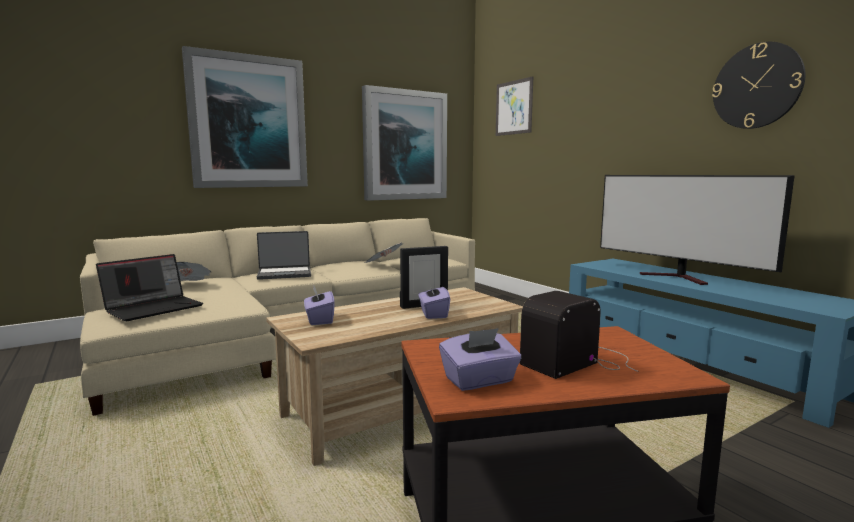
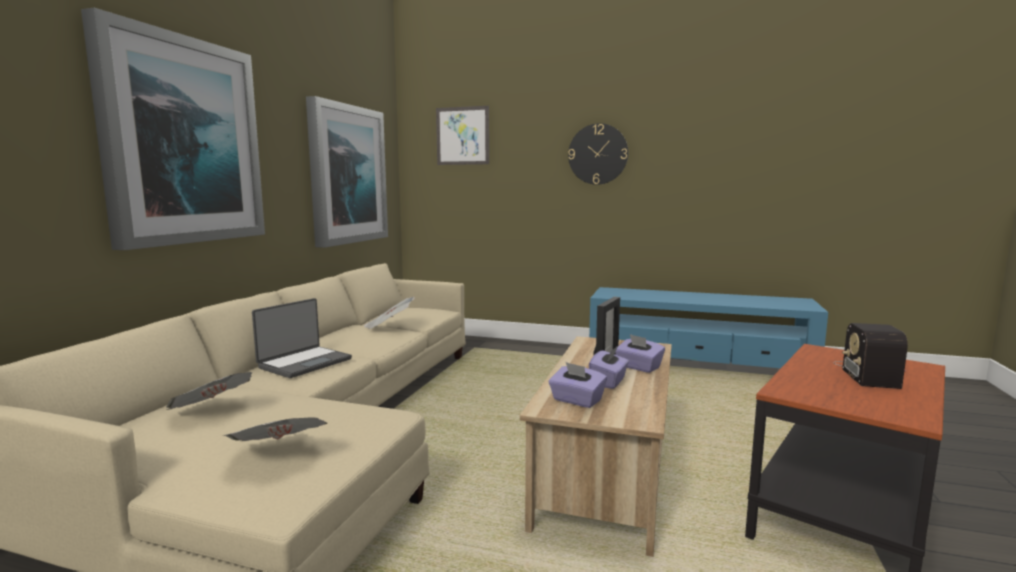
camera: 40 degrees left, 0 degrees up
laptop [96,254,203,321] -> newspaper [222,418,327,441]
purple tissue box [439,328,521,391] -> purple tissue box moved to [589,346,629,389]
television [600,175,795,285] -> none
wall clock [712,42,805,129] -> wall clock moved to [568,123,628,185]

